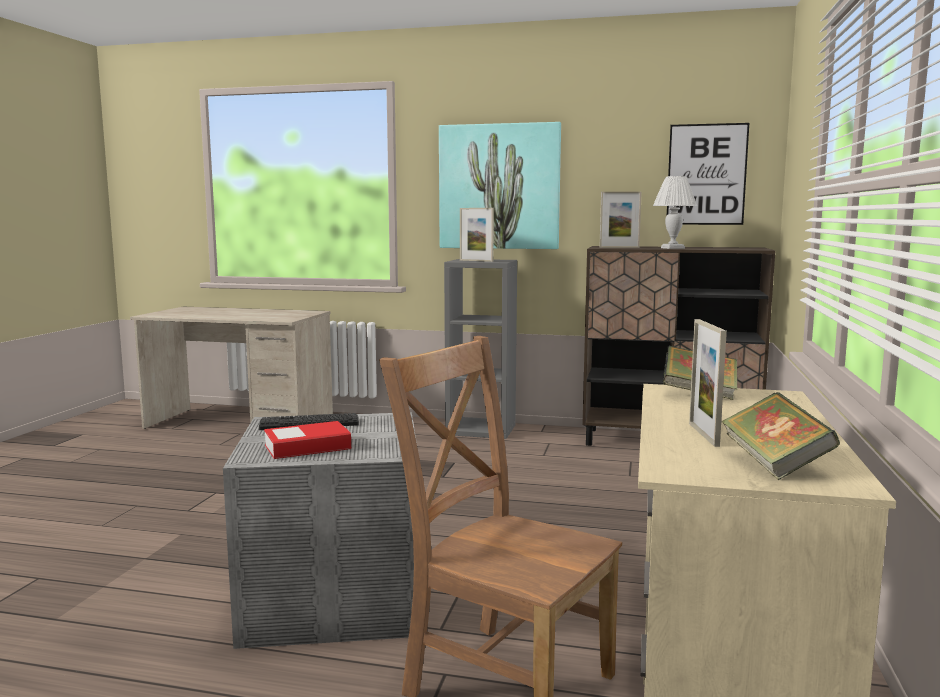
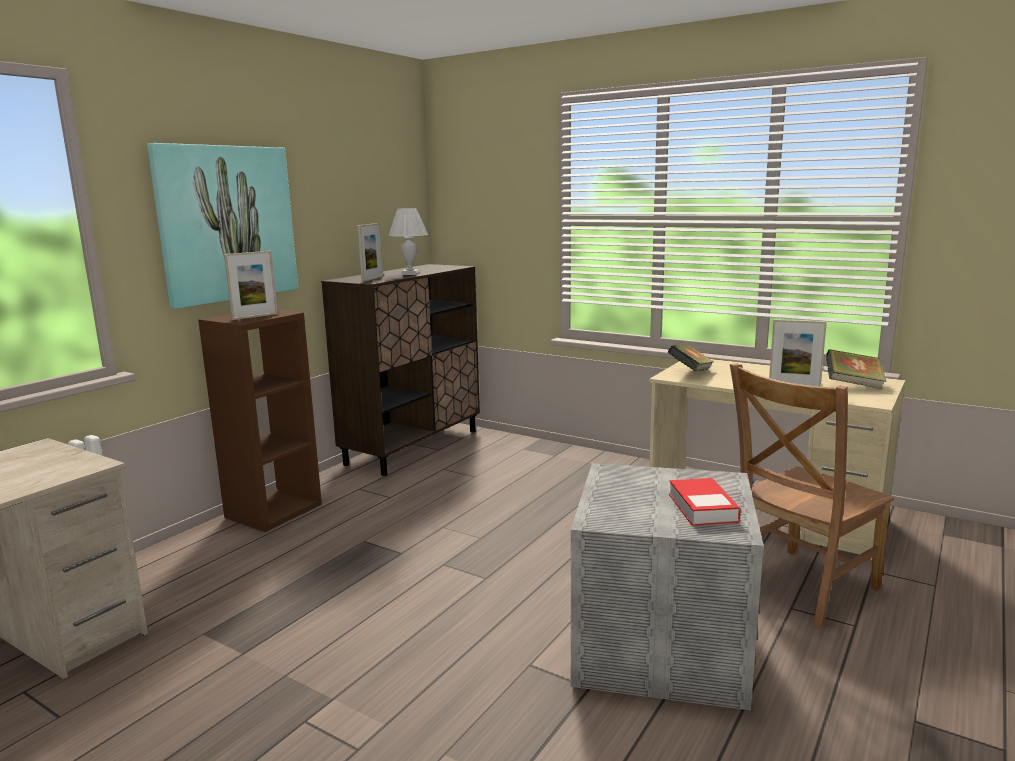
camera: 70 degrees left, 5 degrees up
keyboard [259,413,359,430] -> none
grey bookcase [444,259,517,439] -> brown bookcase [198,310,322,532]
picture [667,123,749,225] -> none

